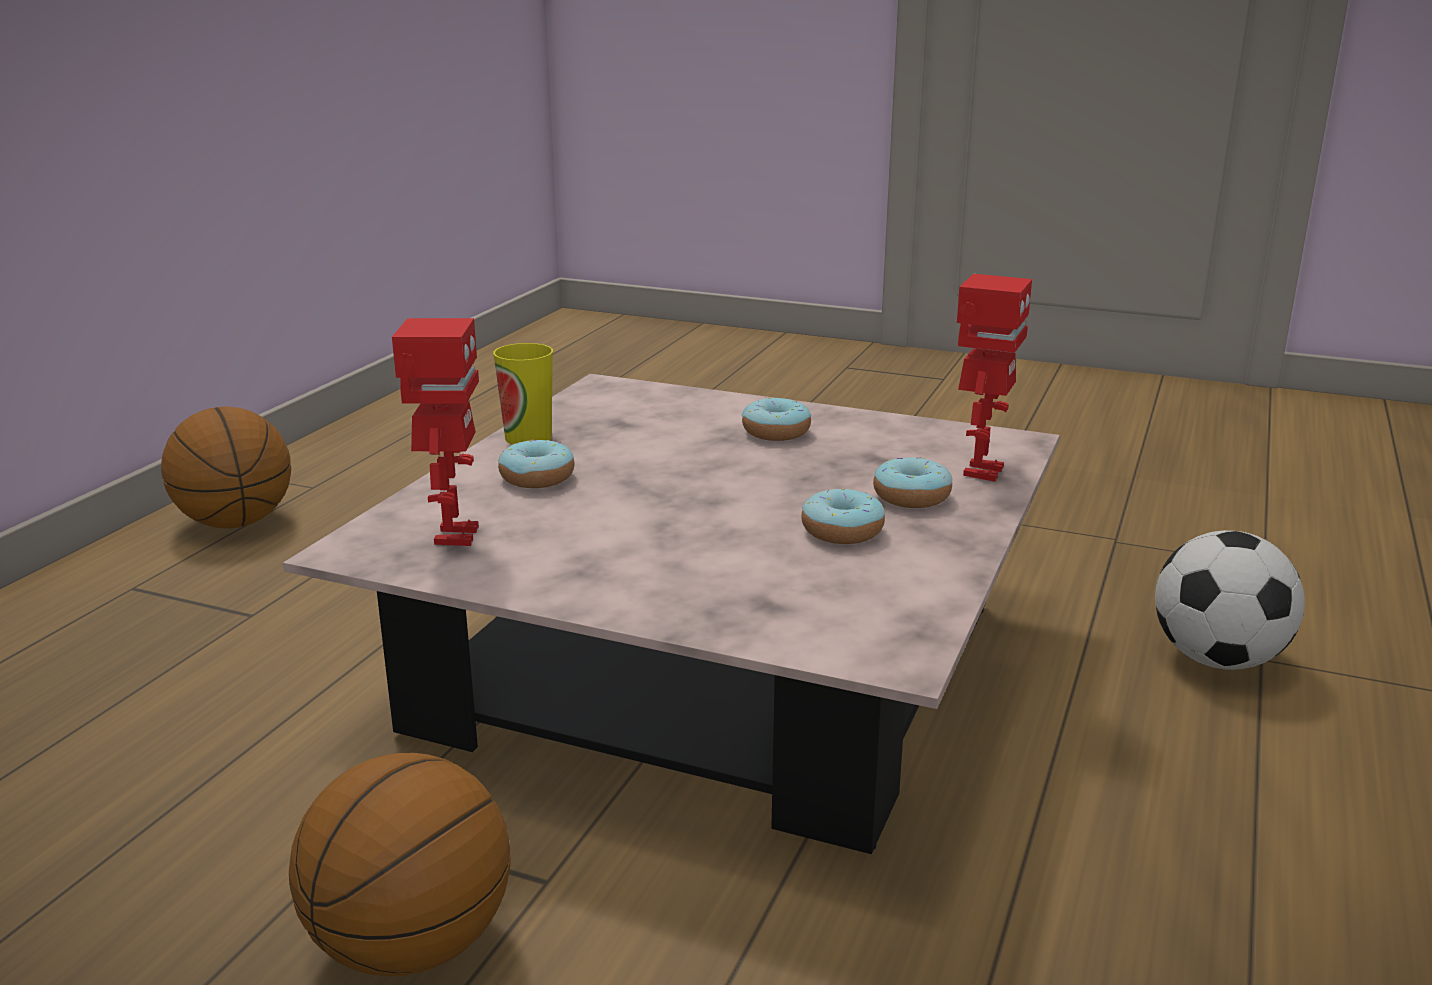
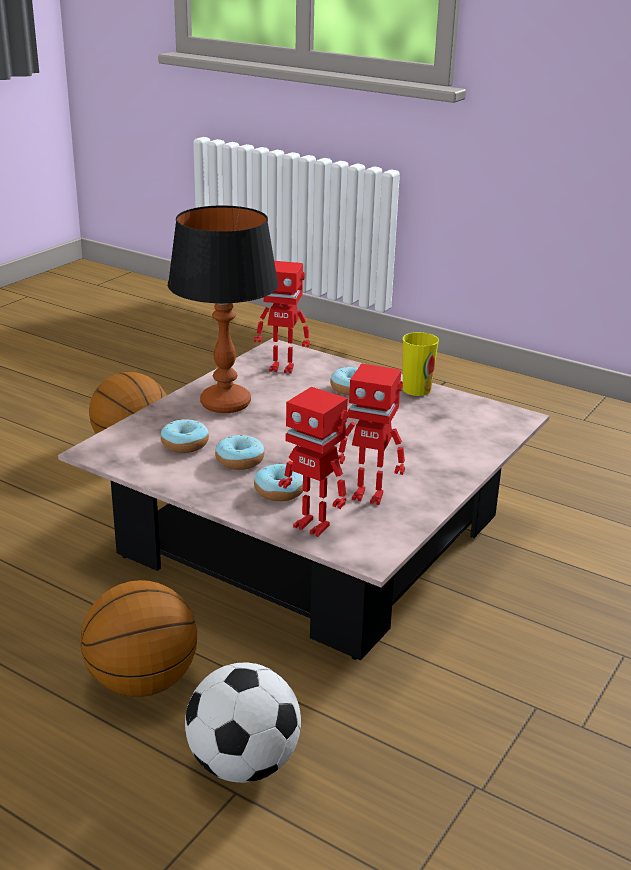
camera: 100 degrees right, 5 degrees up
basketball [161,406,291,529] -> basketball moved to [80,580,197,697]
donut [742,398,811,441] -> donut moved to [161,419,209,453]
none -> table lamp [168,206,279,413]
none -> toy robot [338,363,405,505]

